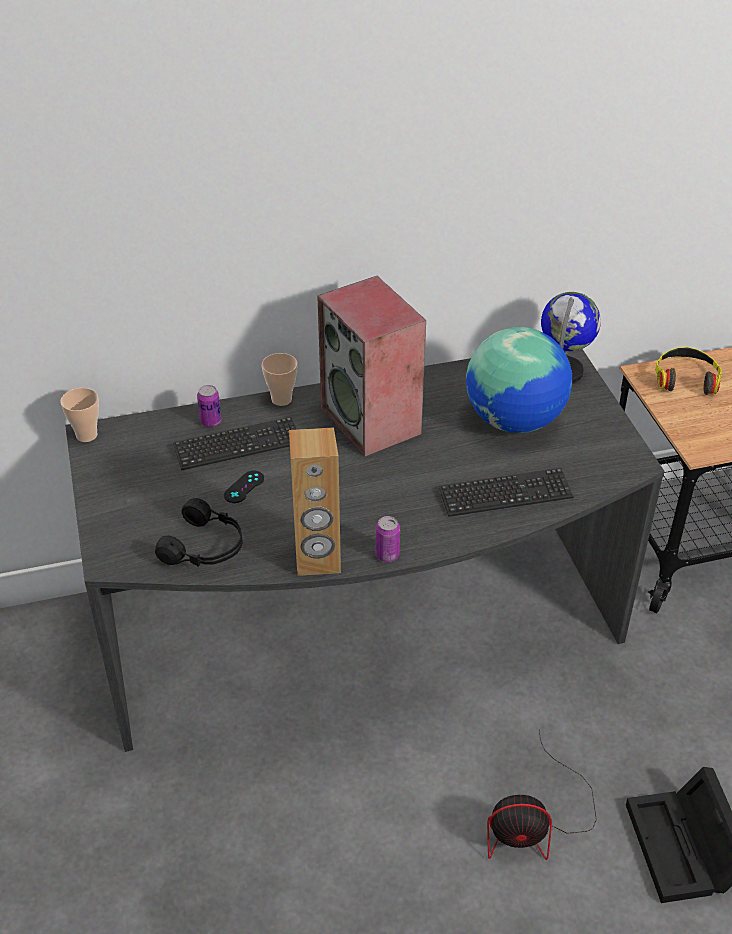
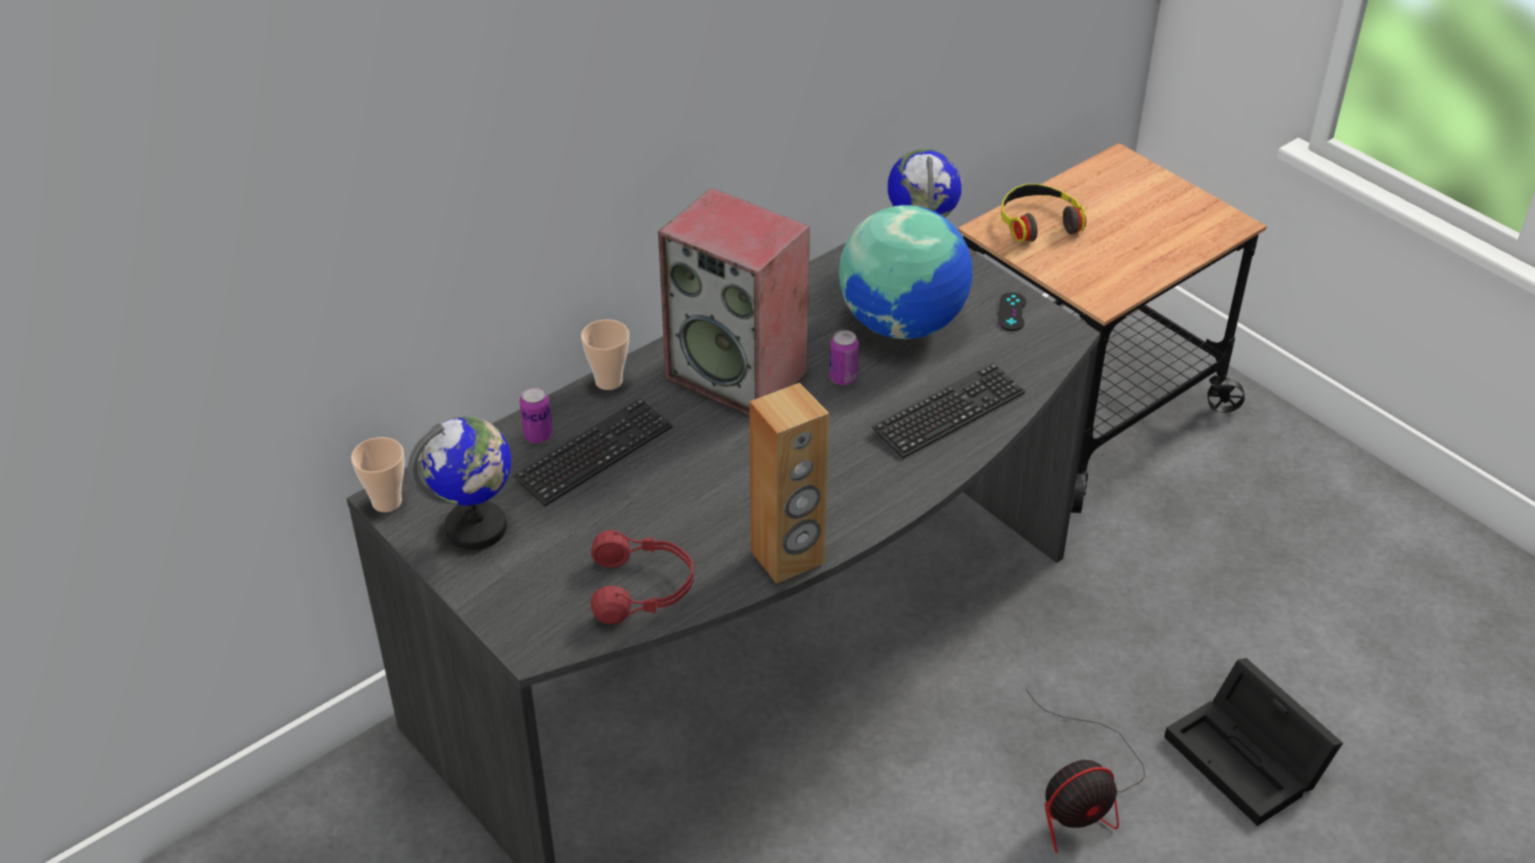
camera: 25 degrees left, 0 degrees up
black headphones [155,498,243,567] -> red headphones [591,530,694,624]
black game controller [224,471,264,503] -> black game controller moved to [998,292,1026,331]
can [376,516,400,562] -> can moved to [829,330,859,385]
none -> globe [408,416,511,550]

